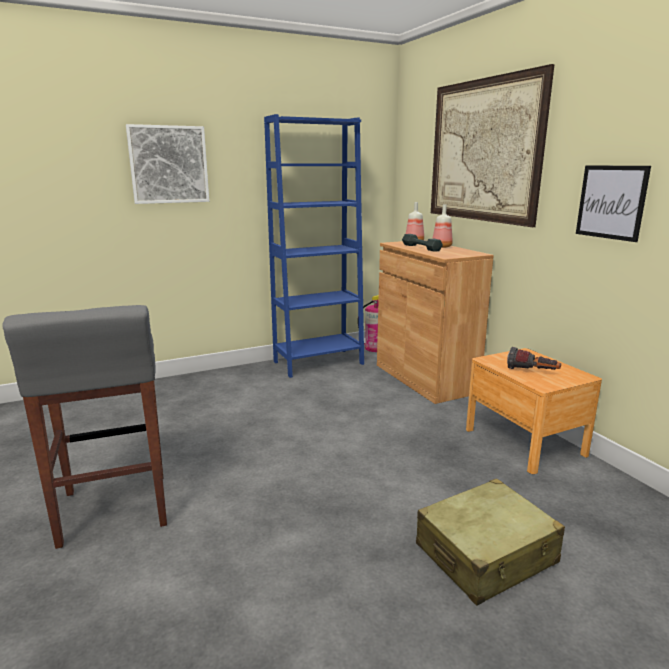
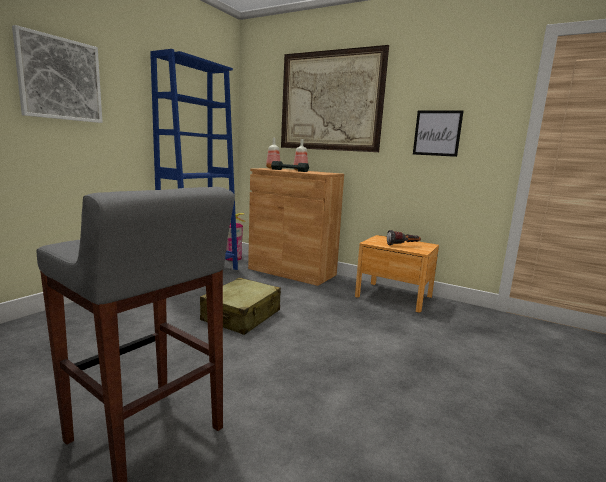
camera: 35 degrees left, 5 degrees down
beige suitcase [416,478,565,605] -> beige suitcase moved to [200,278,281,335]

